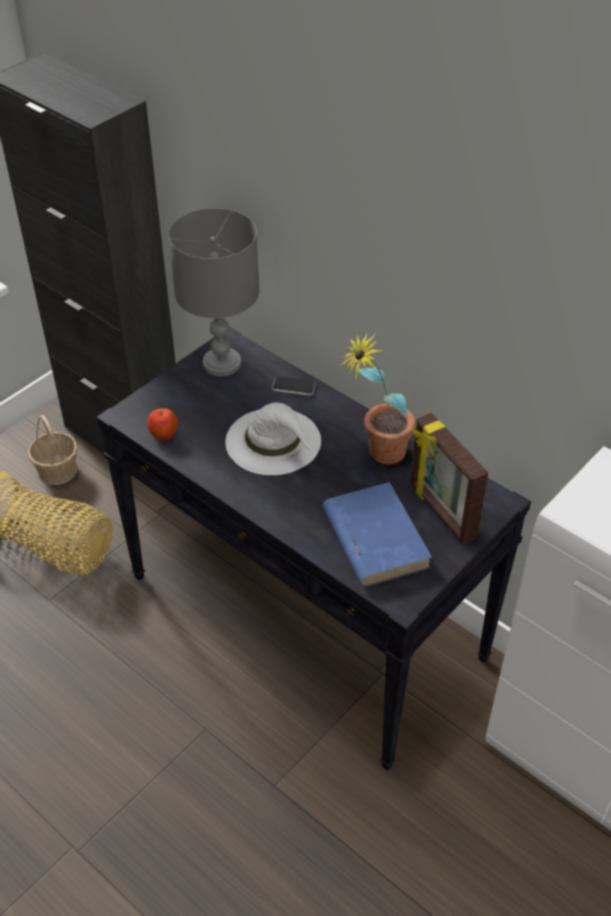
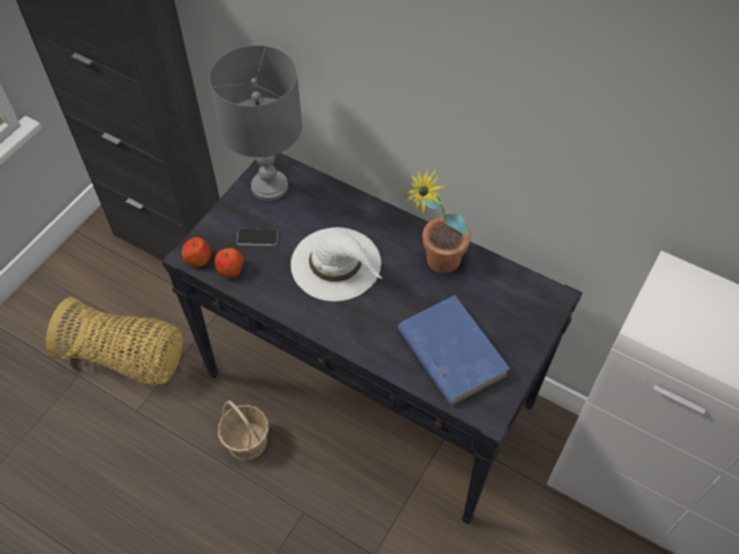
camera: 10 degrees left, 10 degrees up
basket [28,415,78,485] -> basket moved to [218,400,269,460]
phone [272,377,316,396] -> phone moved to [237,229,278,246]
picture frame [410,412,488,544] -> none
none -> apple [181,237,211,267]

